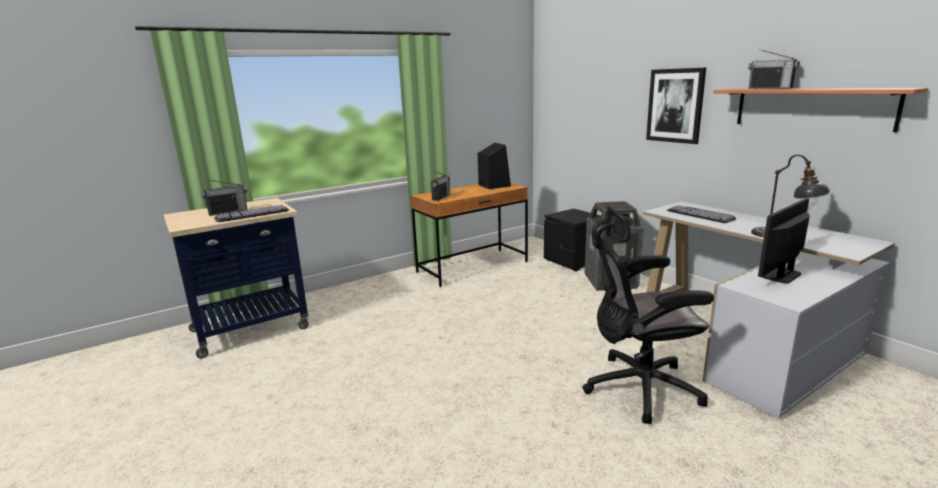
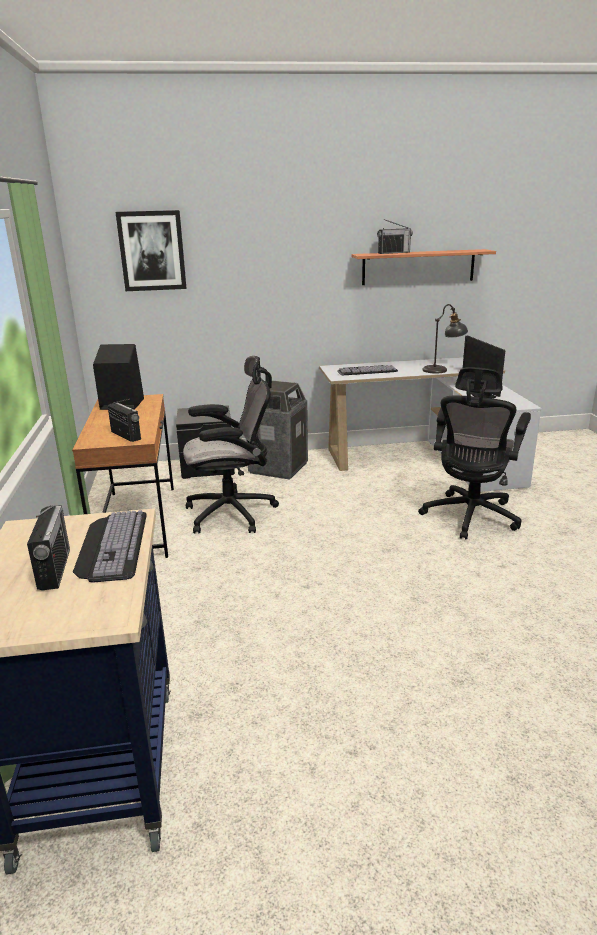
camera: 65 degrees left, 5 degrees up
picture [646,68,706,144] -> picture moved to [115,210,187,291]
none -> office chair [183,356,279,533]

